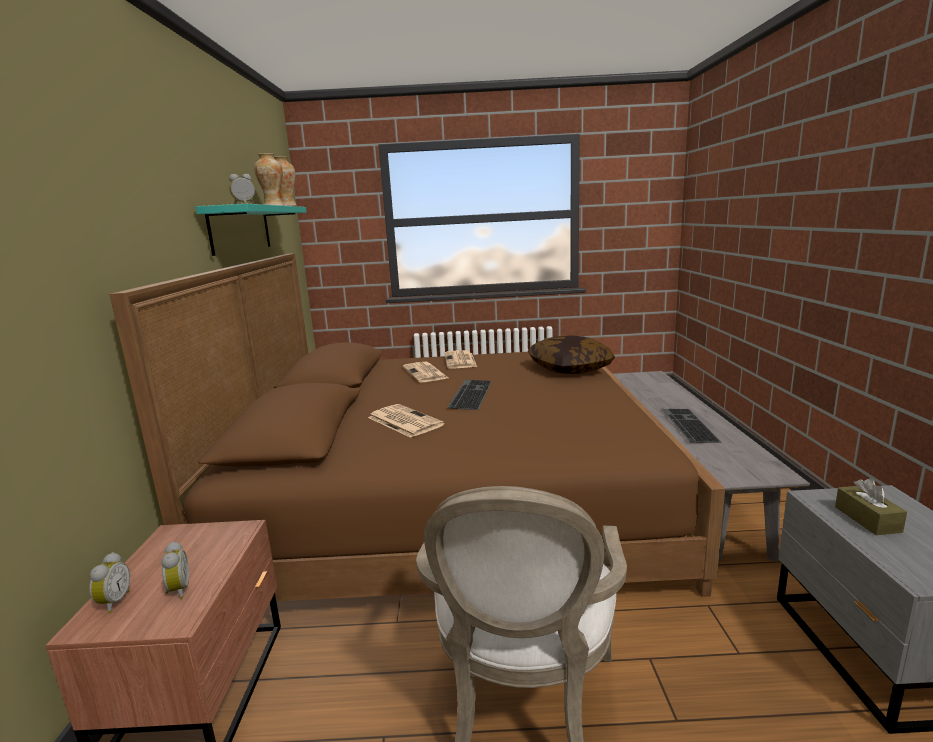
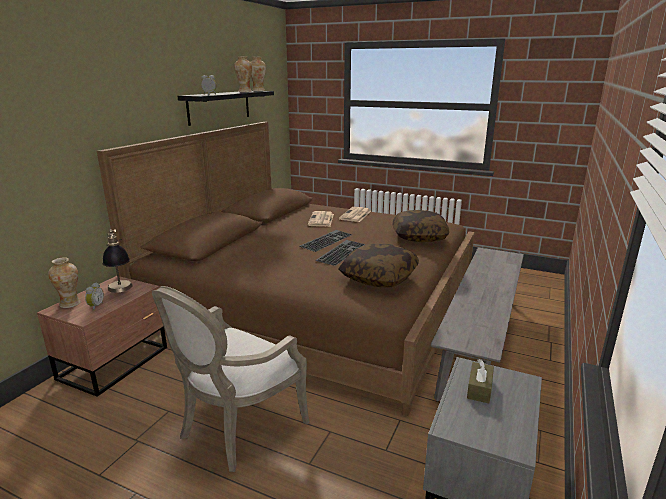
camera: 25 degrees right, 5 degrees up
alarm clock [89,552,130,614] -> vase [48,257,81,308]
turquoise shelf [195,204,307,256] -> black shelf [177,91,274,126]
newspaper [368,404,445,438] -> none
keyboard [661,409,722,443] -> keyboard moved to [316,240,365,266]
none -> table lamp [103,229,133,293]
none -> pillow [339,243,419,288]

